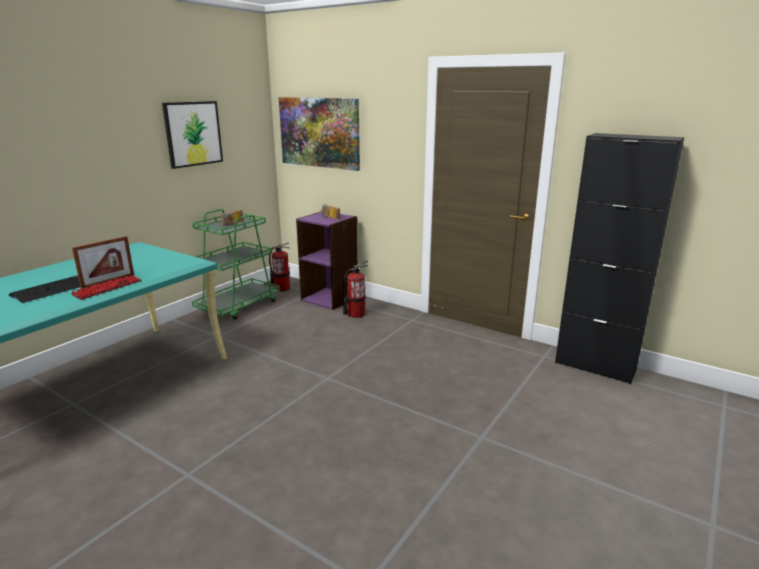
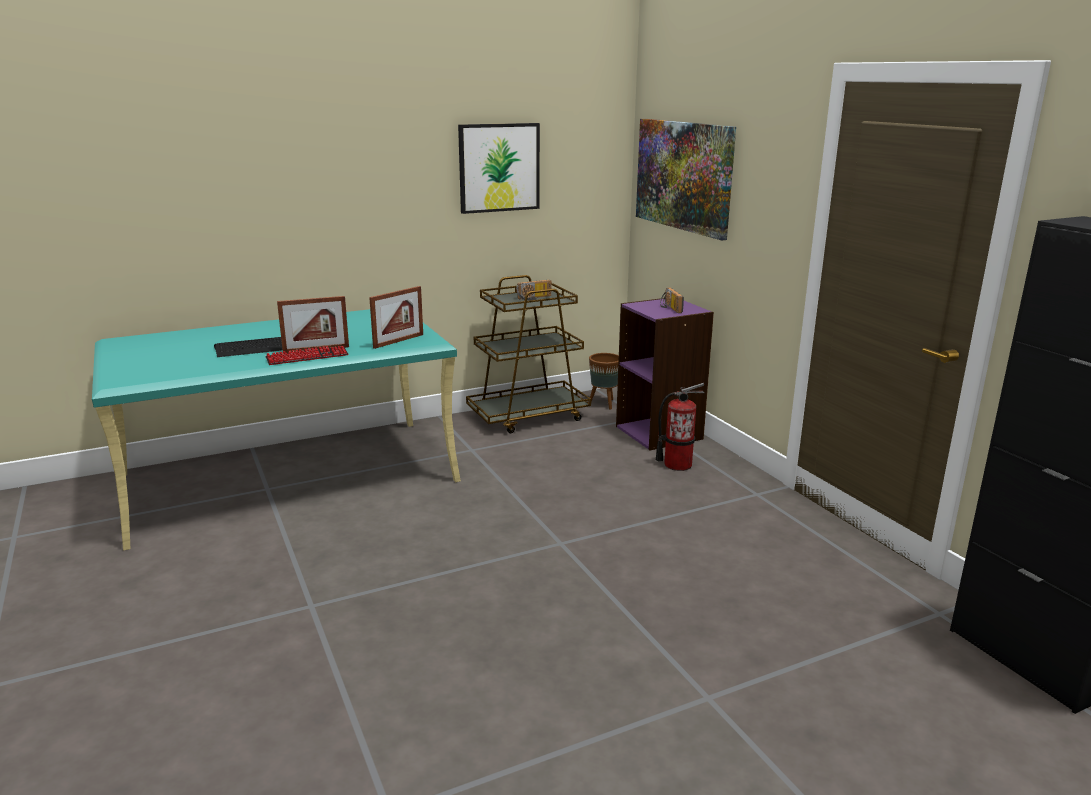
camera: 30 degrees right, 0 degrees up
green cart [192,209,280,320] -> brown cart [466,275,591,433]
fire extinguisher [269,242,290,292] -> brown planter [588,353,619,410]
none -> picture frame [369,286,423,349]

